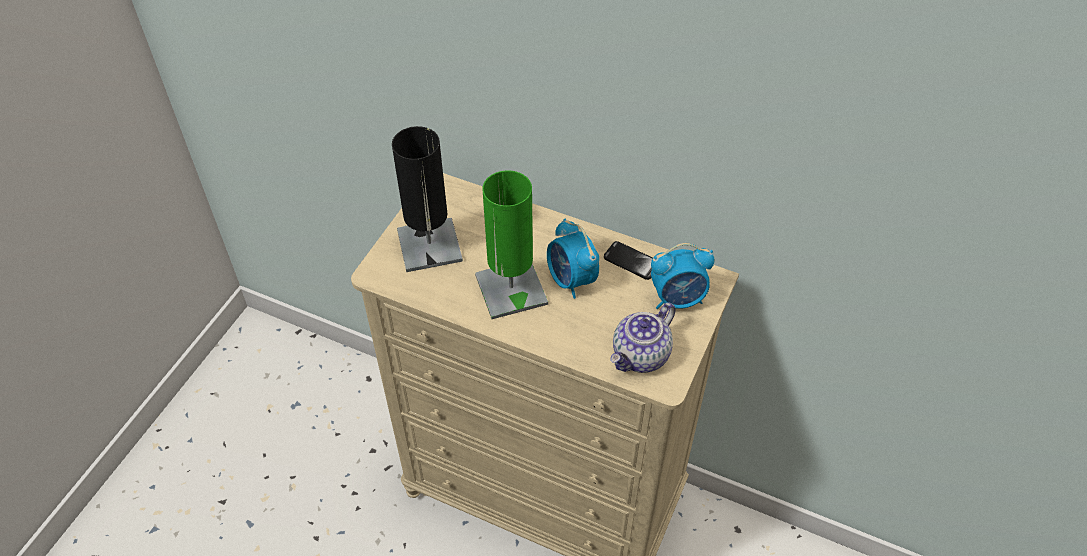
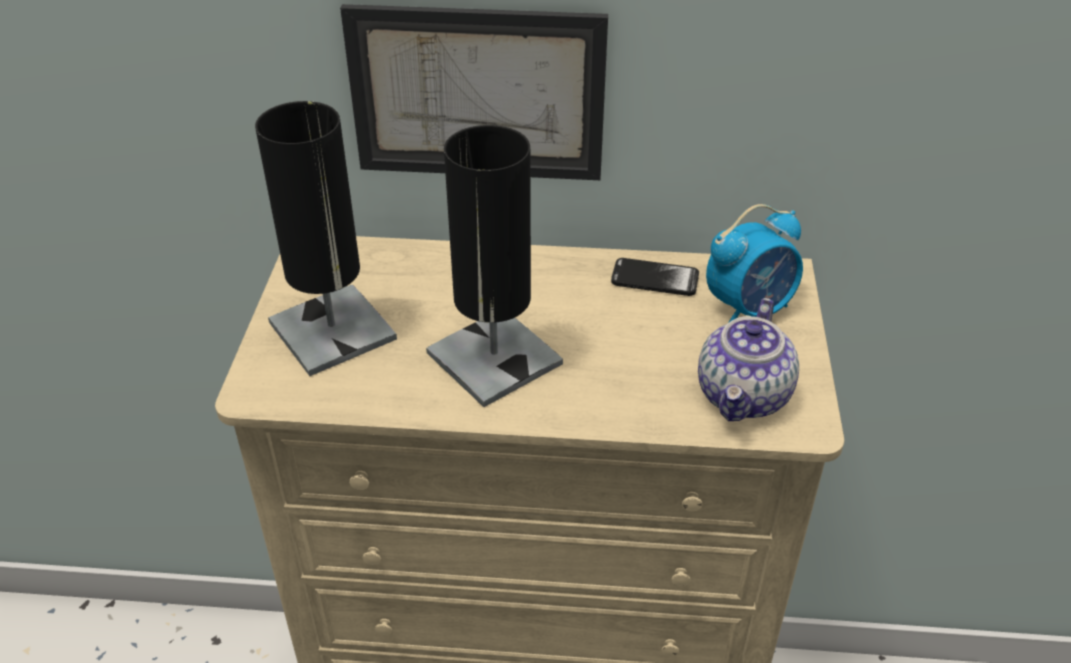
camera: 20 degrees left, 10 degrees down
green table lamp [475,170,548,319] -> black table lamp [426,125,563,407]
alarm clock [547,219,599,299] -> none
none -> picture [340,4,608,180]

